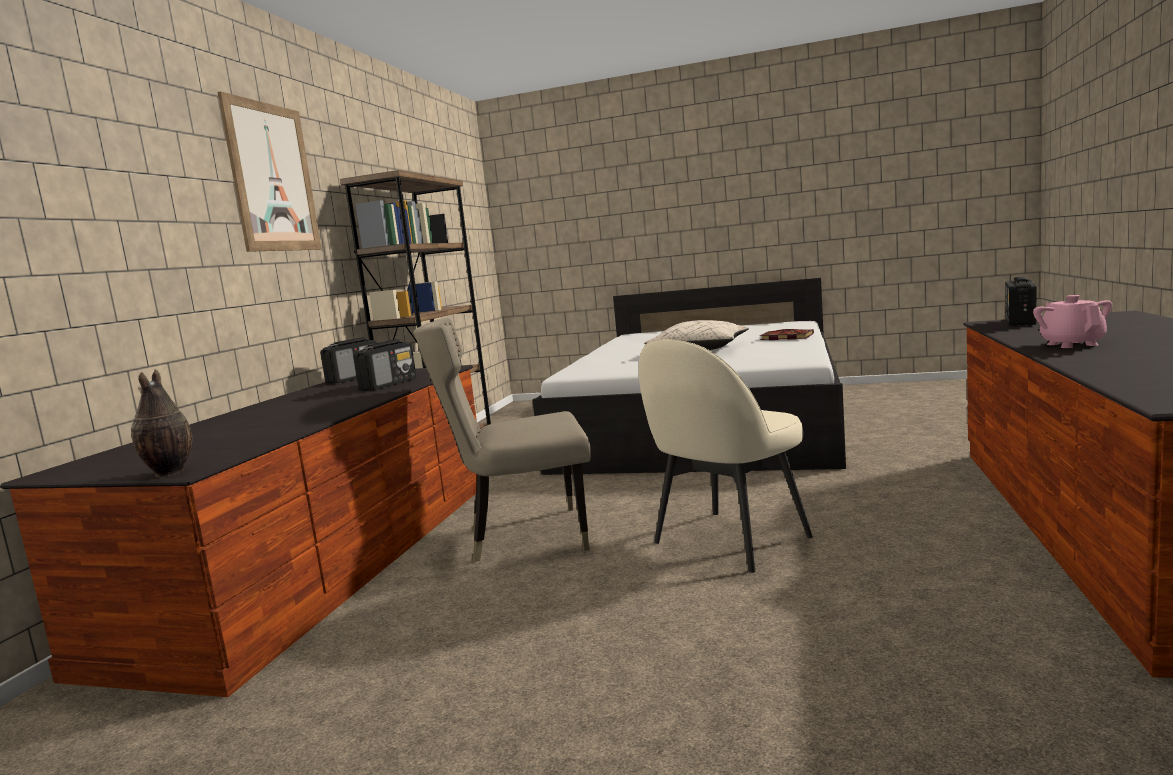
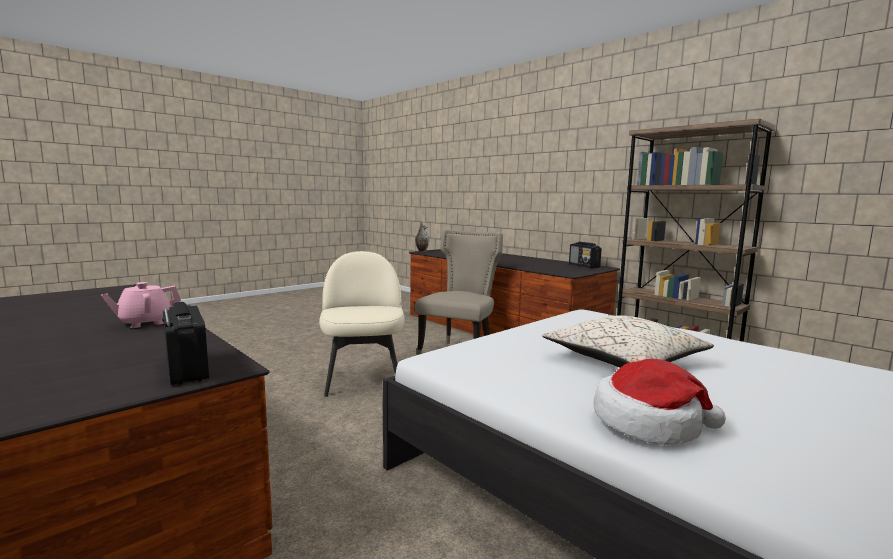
camera: 120 degrees right, 0 degrees up
picture [218,91,321,252] -> none
radio [353,339,416,390] -> none
book [760,329,814,340] -> hat [593,359,726,445]
pink teapot [1033,295,1112,348] -> pink teapot turned 105 degrees clockwise [101,282,181,328]

